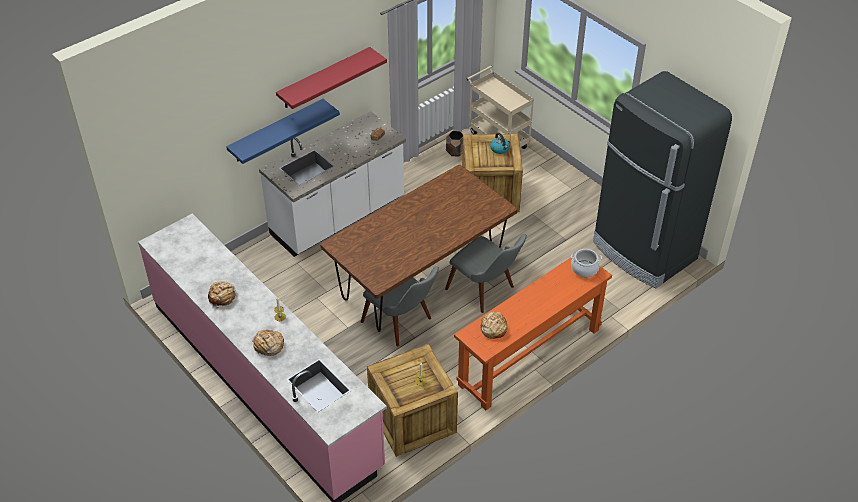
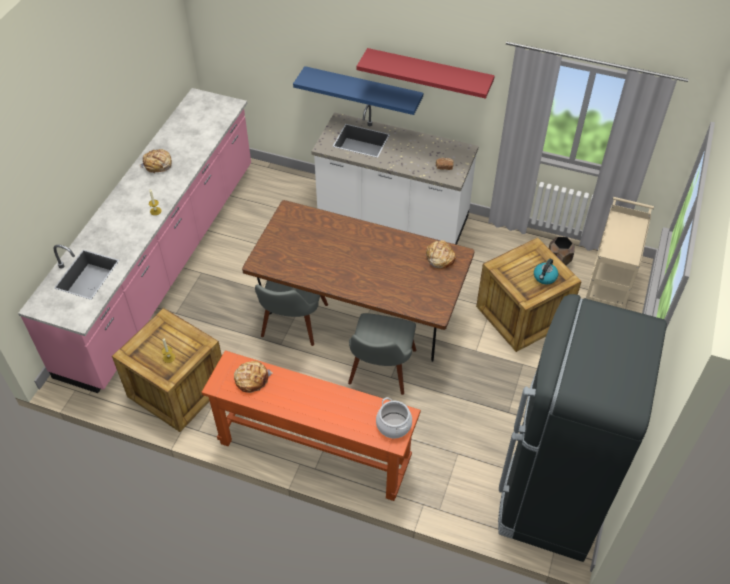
camera: 60 degrees right, 5 degrees up
bread [252,330,284,356] -> bread moved to [426,240,456,269]

